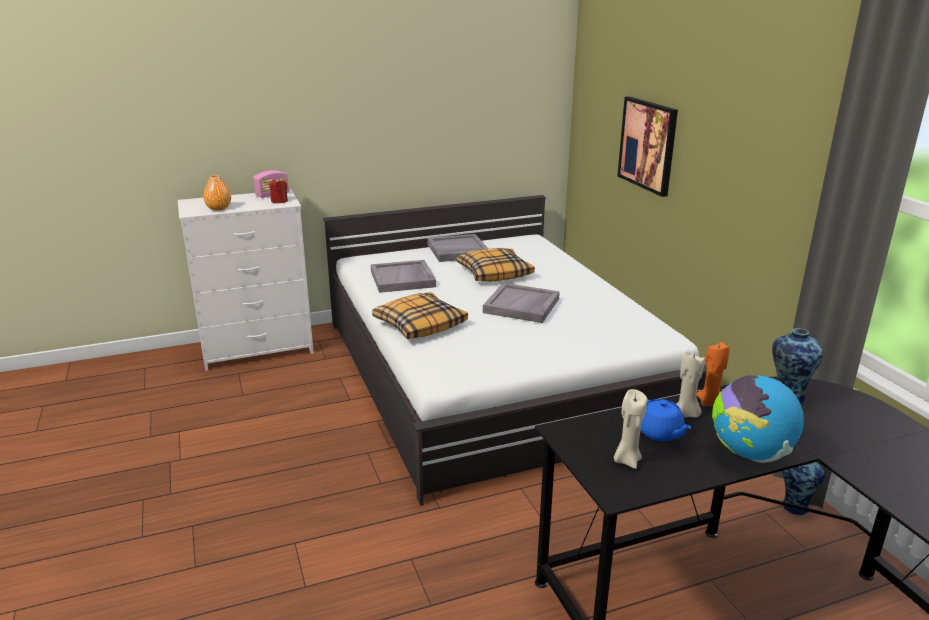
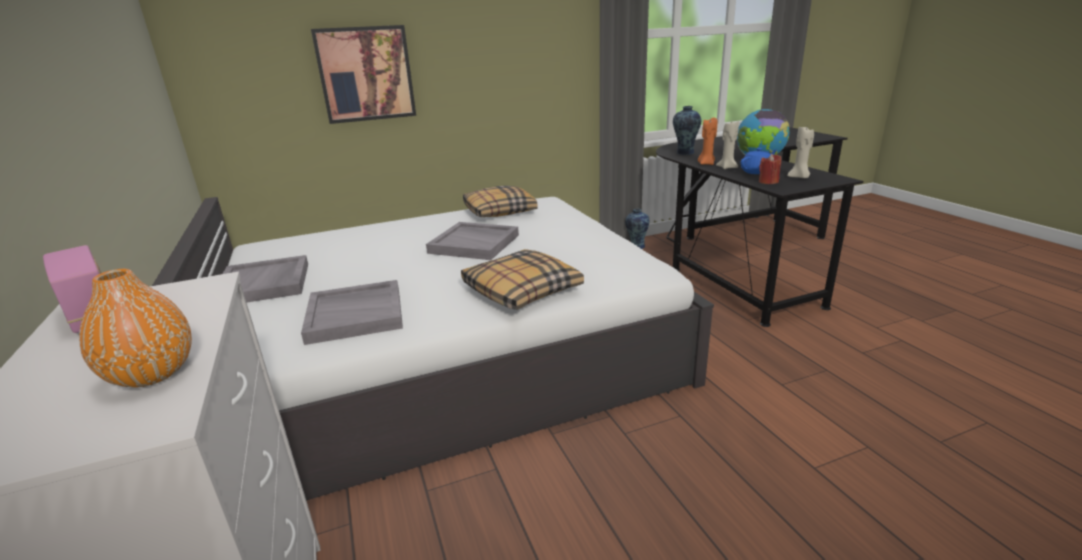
camera: 90 degrees left, 0 degrees up
red candle [269,178,288,203] -> red candle moved to [759,154,781,184]
pillow [456,248,535,282] -> pillow moved to [463,186,538,217]

